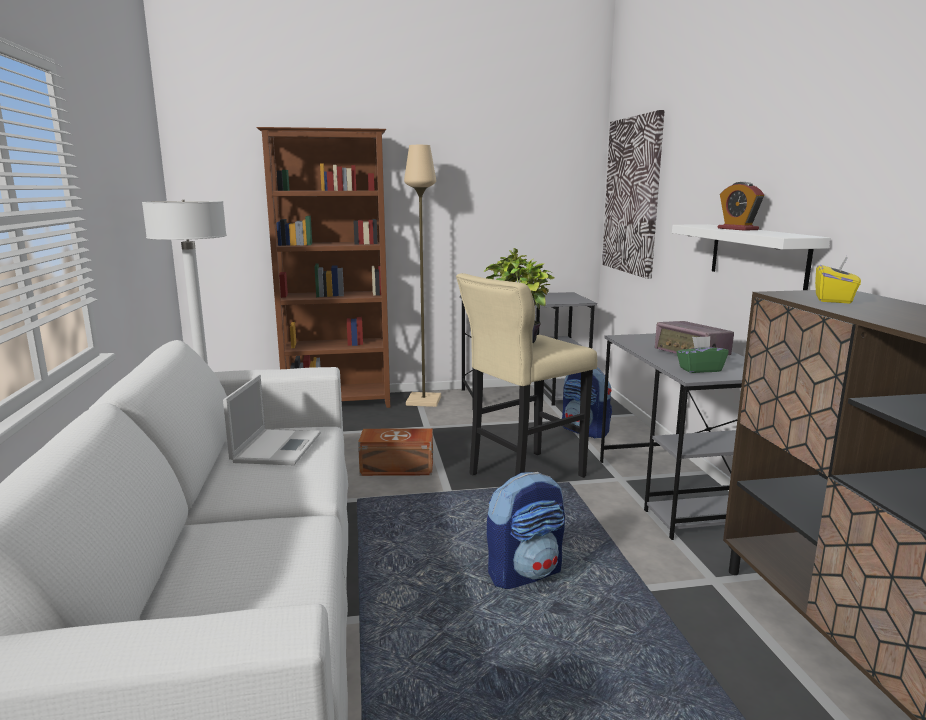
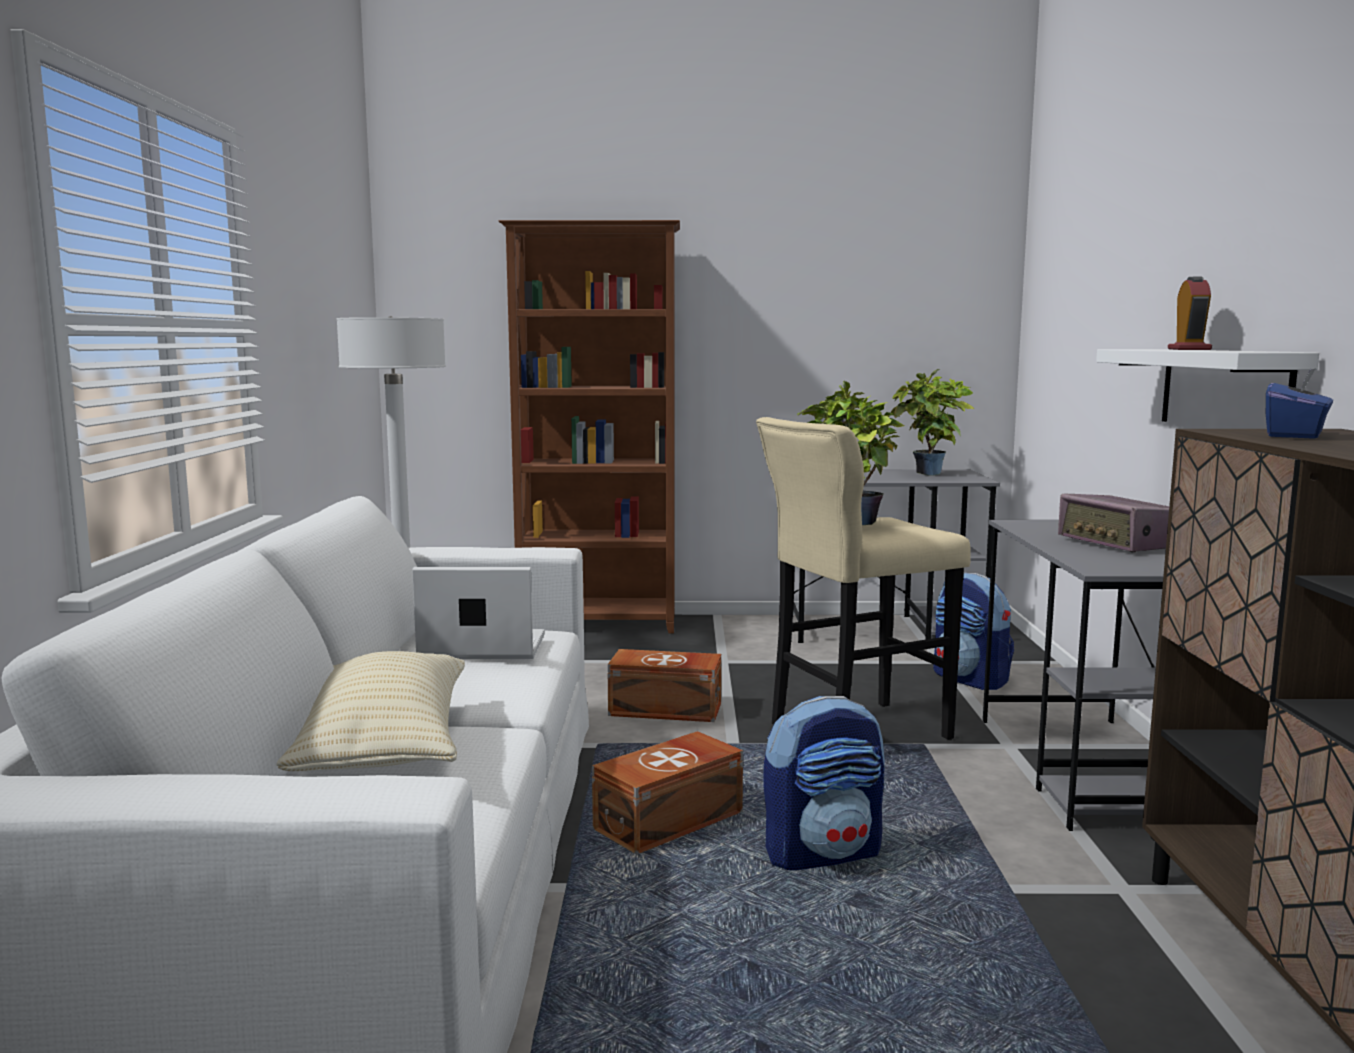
camera: 10 degrees right, 5 degrees down
laptop [223,375,321,465] -> laptop turned 105 degrees counterclockwise [412,567,545,659]
beige floor lamp [404,145,441,407] -> none
picture [602,110,664,279] -> none
green tissue box [677,336,729,373] -> none
alarm clock [717,182,764,231] -> alarm clock turned 150 degrees counterclockwise [1168,276,1212,350]
yellow tissue box [815,257,861,303] -> blue tissue box [1266,368,1333,439]
none -> beige pillow [276,651,465,771]
none -> brown storage box [592,731,743,855]
none -> potted plant [890,369,975,475]

